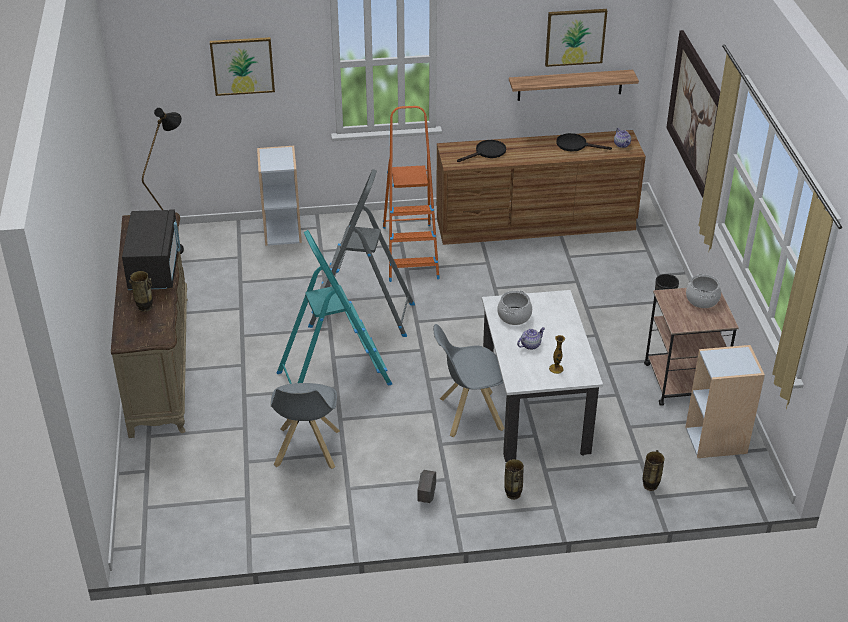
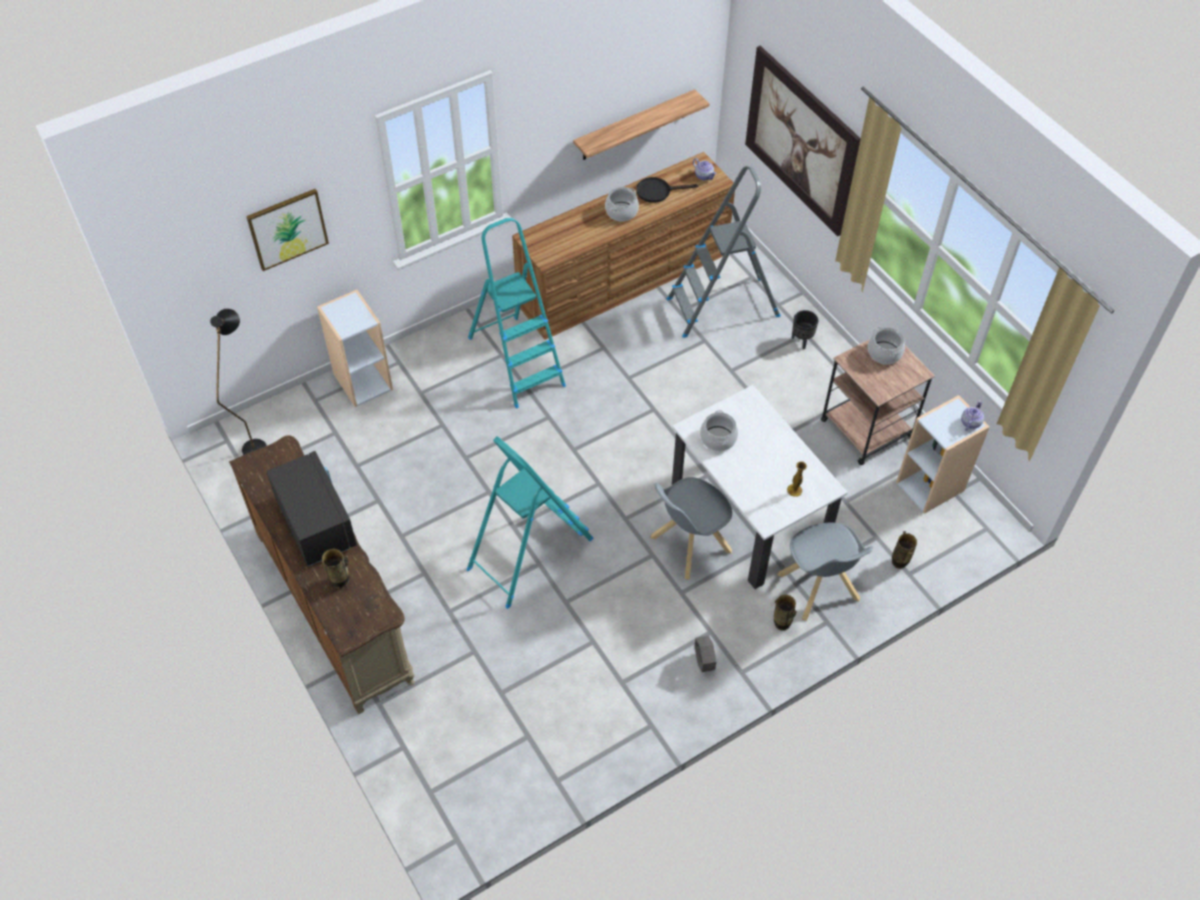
camera: 25 degrees left, 15 degrees up
grey chair [270,383,340,469] -> grey chair moved to [777,523,873,621]
grey step ladder [308,169,415,337] -> grey step ladder moved to [667,166,781,338]
orange step ladder [383,106,440,282] -> turquoise step ladder [468,218,566,408]
black frying pan [457,140,506,162] -> none
teapot [517,327,545,350] -> teapot moved to [961,401,984,431]
picture [545,9,607,67] -> none
none -> cooking pot [605,187,639,222]

